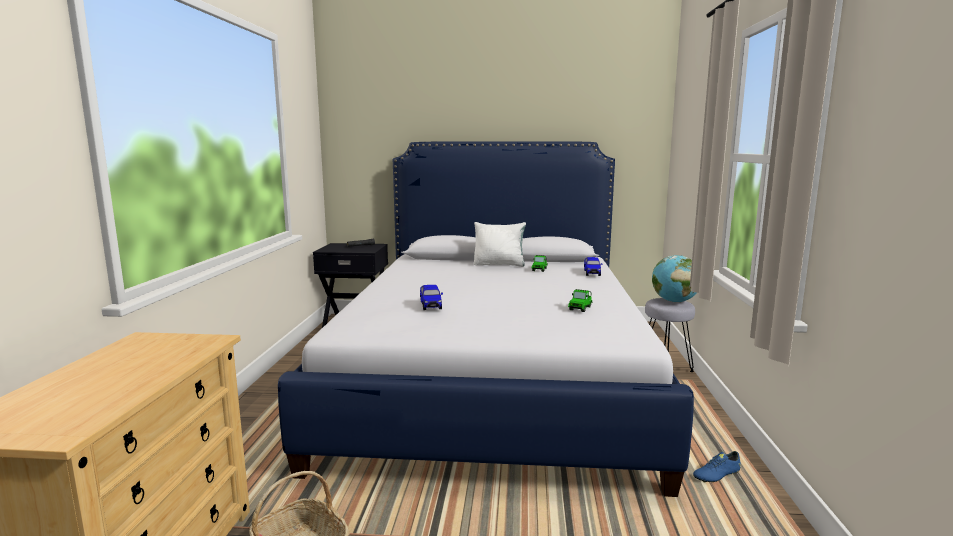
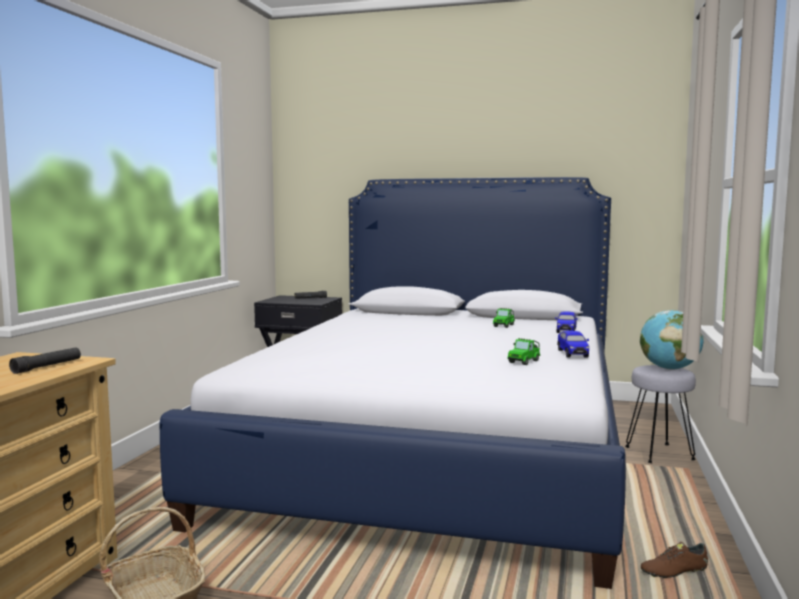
camera: 10 degrees right, 5 degrees down
toy car [420,285,443,310] -> toy car moved to [557,331,589,358]
white pillow [474,222,526,267] -> none
blue shoe [693,451,741,483] -> brown shoe [641,542,708,578]
none -> black flashlight [9,347,81,374]

